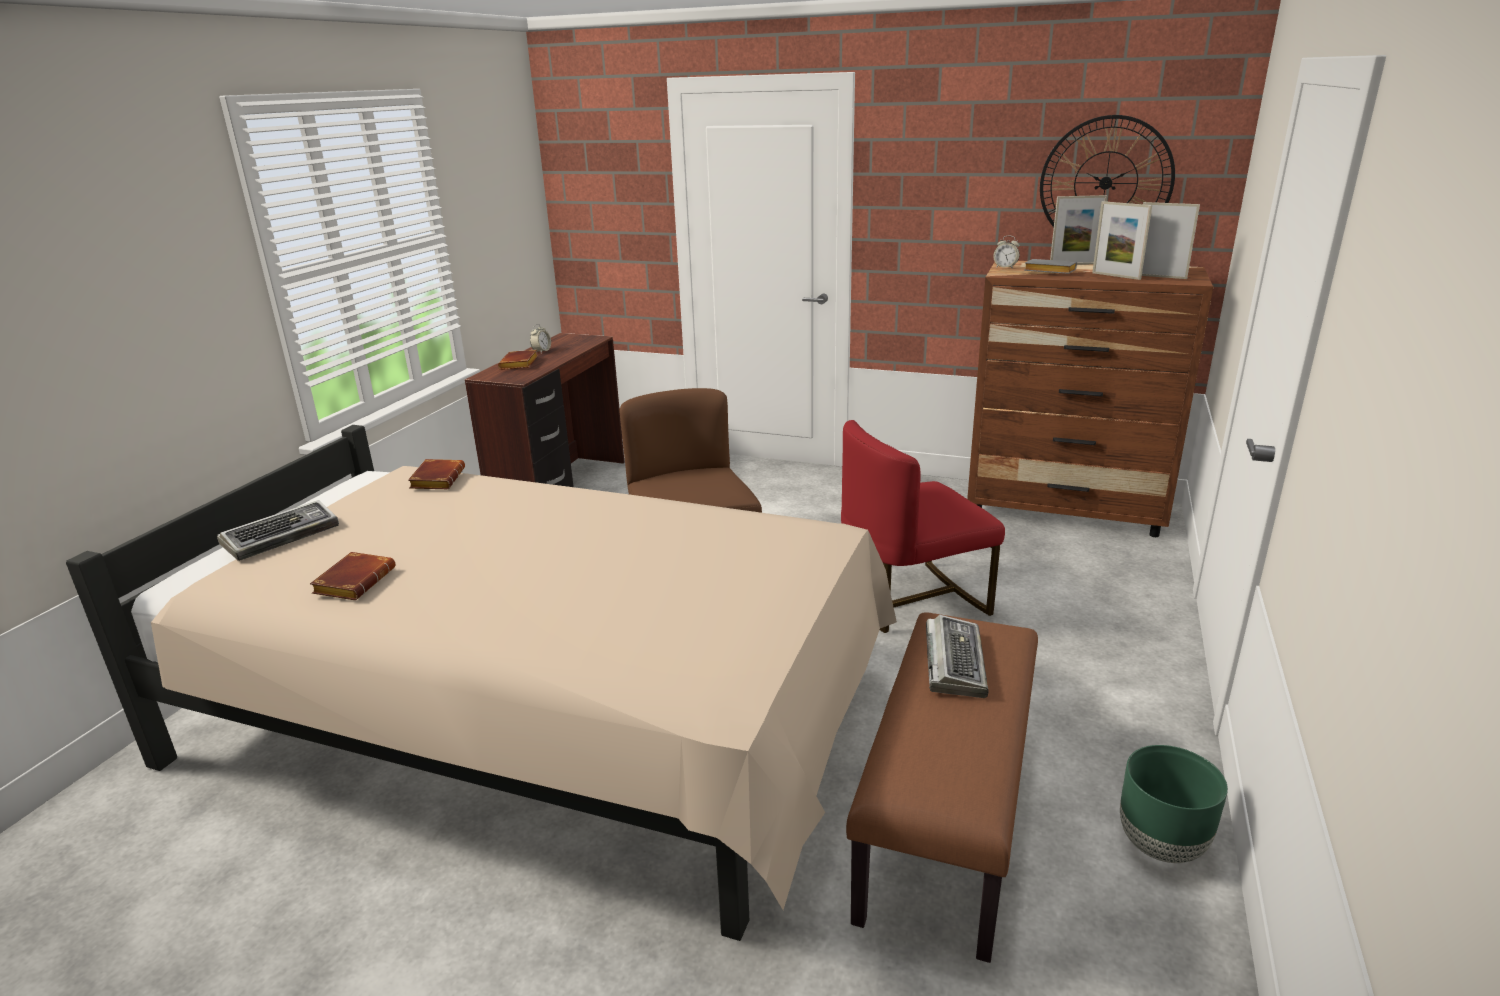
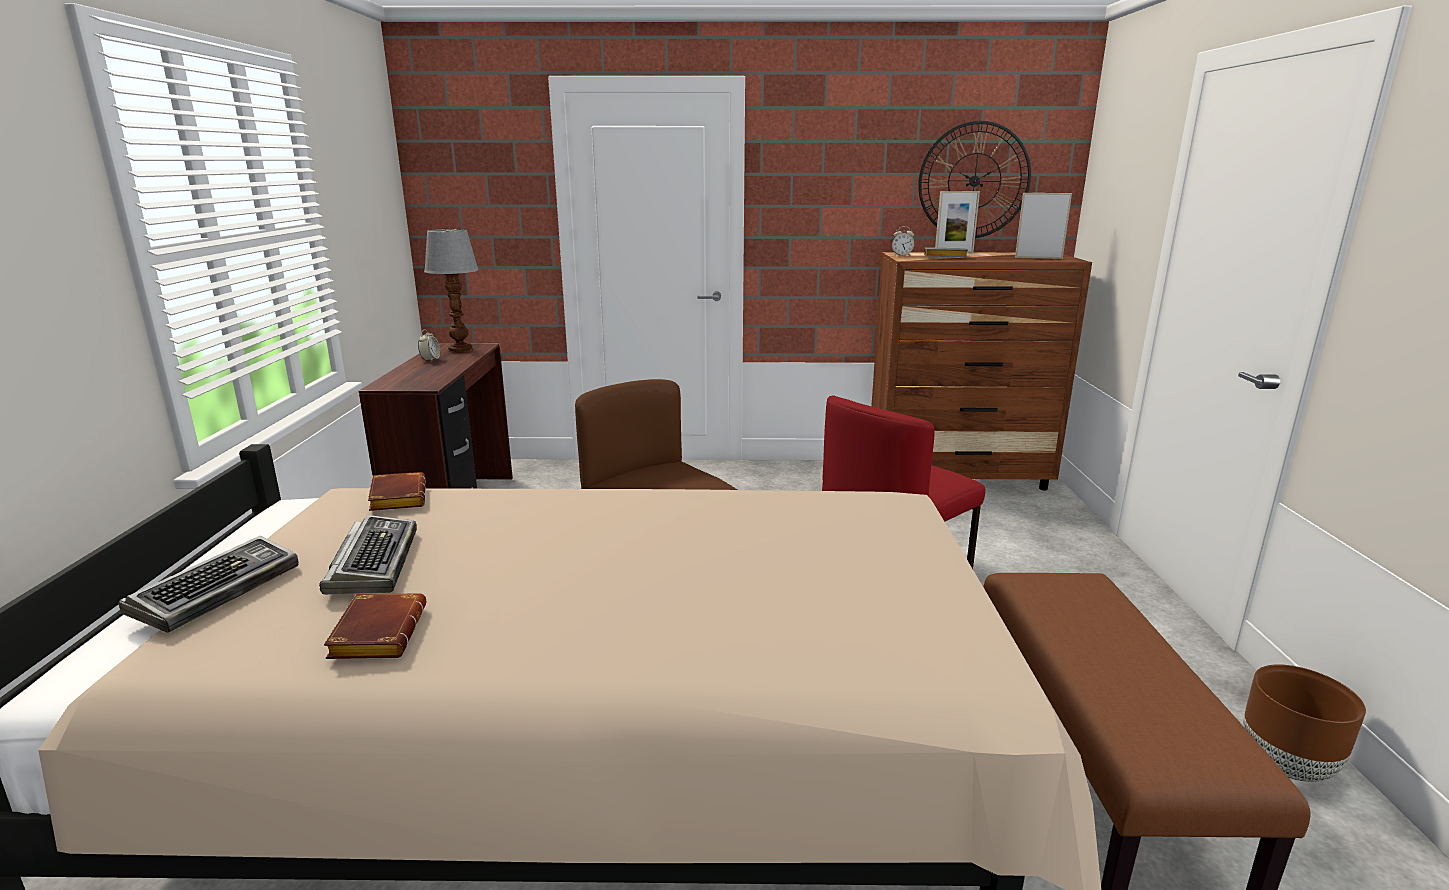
camera: 20 degrees left, 5 degrees down
brown book [498,349,538,370] -> none
keyboard [926,615,989,698] -> keyboard moved to [319,515,417,595]
picture frame [1092,201,1152,280] -> none
green planter [1120,745,1228,863] -> brown planter [1243,664,1366,782]
none -> table lamp [424,229,479,353]

